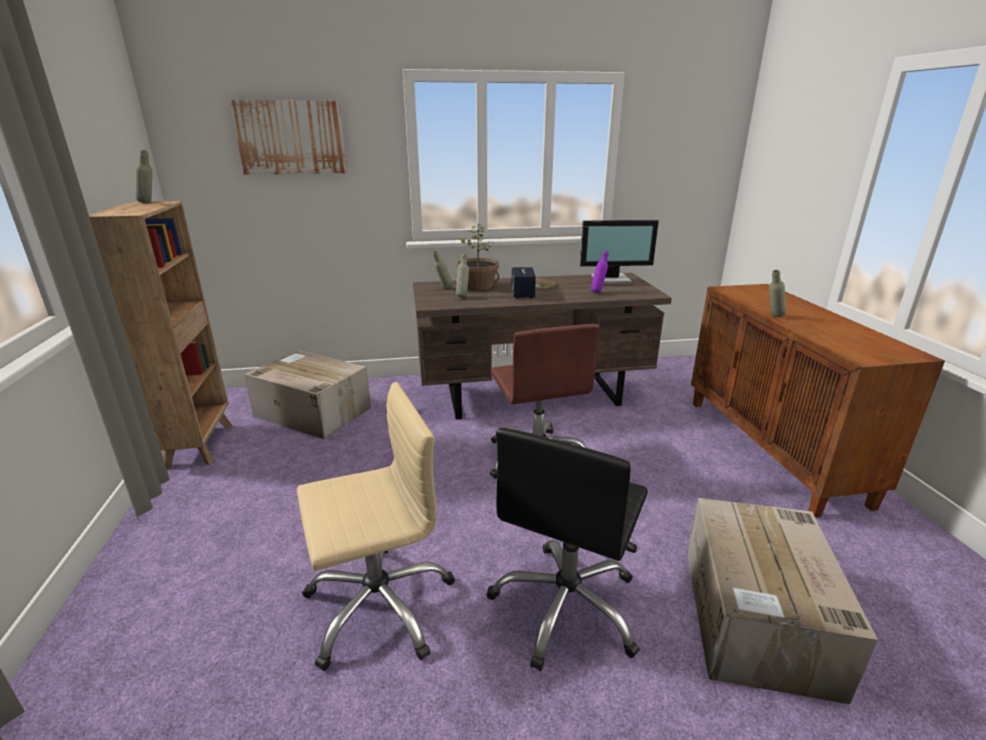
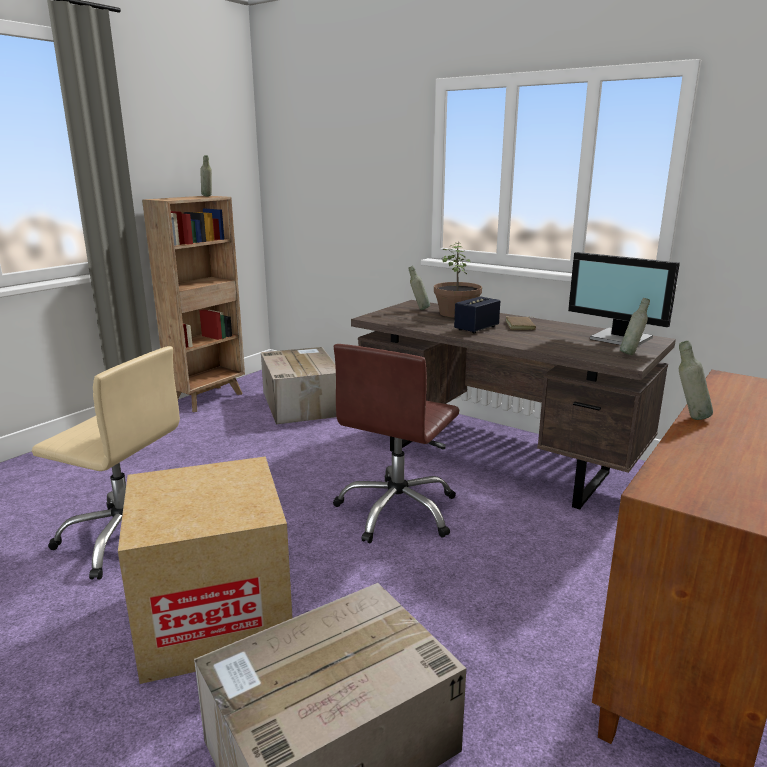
camera: 45 degrees right, 5 degrees down
picture [230,100,347,175] -> none
grey bottle [456,254,469,297] -> grey bottle moved to [620,298,650,355]
black office chair [487,428,648,671] -> cardboard box [118,456,292,684]
purple bottle [591,251,609,293] -> none

